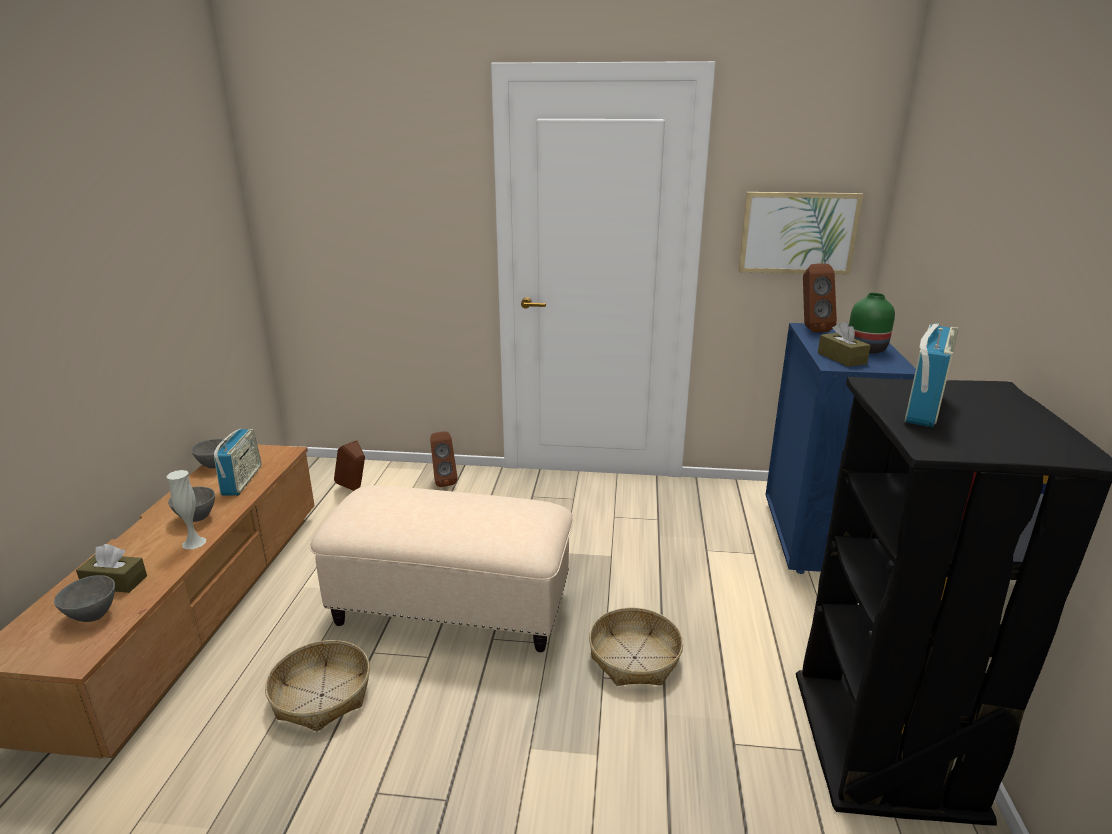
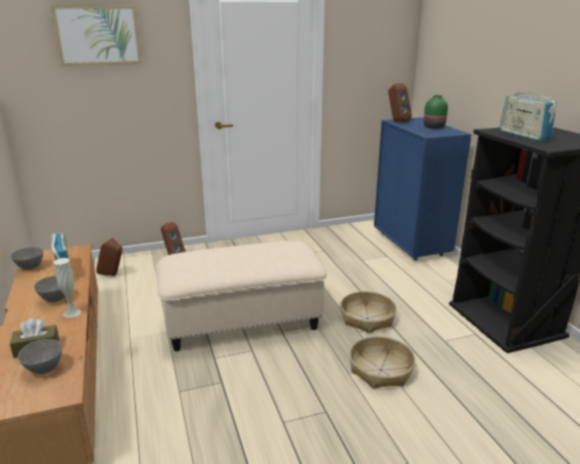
camera: 25 degrees left, 0 degrees up
basket [265,640,370,731] -> basket moved to [349,336,416,389]
picture [738,192,863,275] -> picture moved to [51,5,142,66]
brown tissue box [818,321,871,367] -> none
radio [904,323,959,428] -> radio turned 150 degrees clockwise [499,87,557,141]

